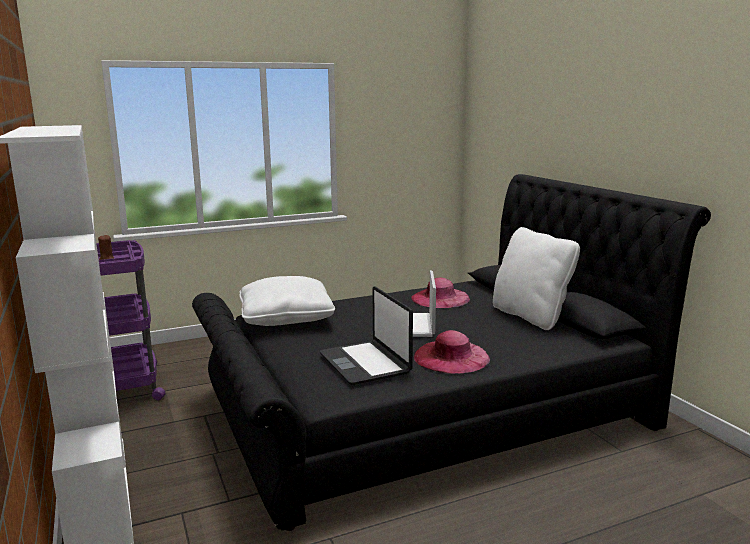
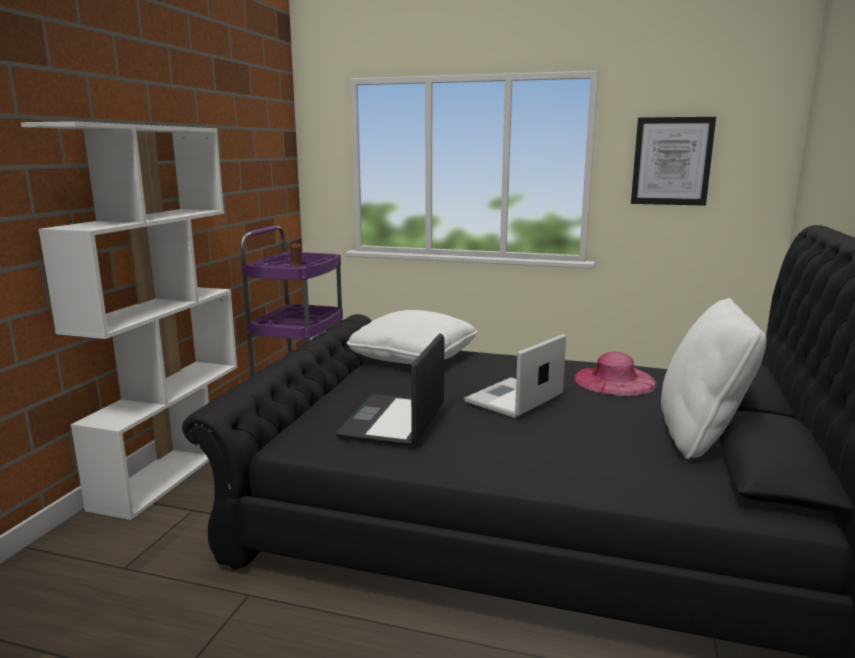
camera: 40 degrees right, 0 degrees up
pink hat [414,330,490,374] -> none
none -> picture [631,117,716,206]

